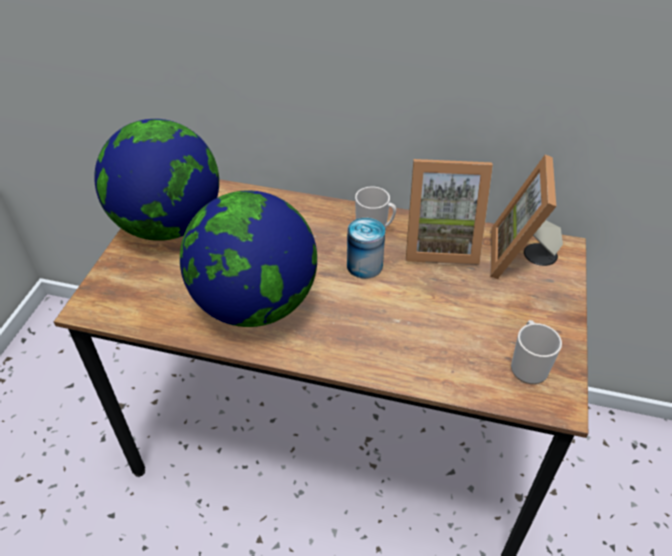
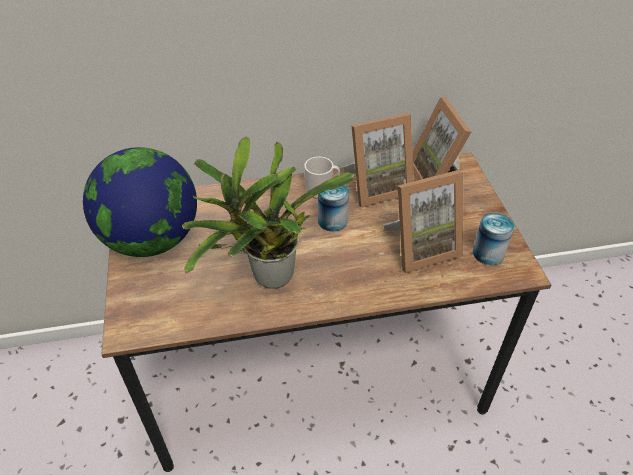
camera: 25 degrees left, 0 degrees up
globe [180,190,317,327] -> potted plant [182,136,355,289]
mug [511,320,562,384] -> can [473,212,515,265]
none -> picture frame [383,170,463,273]

